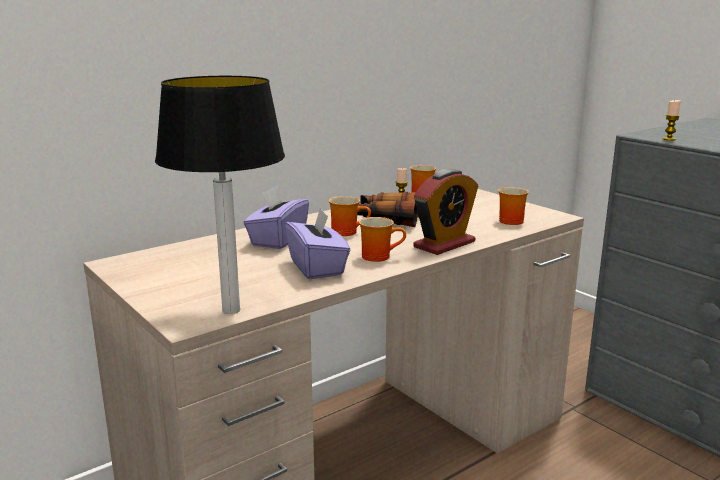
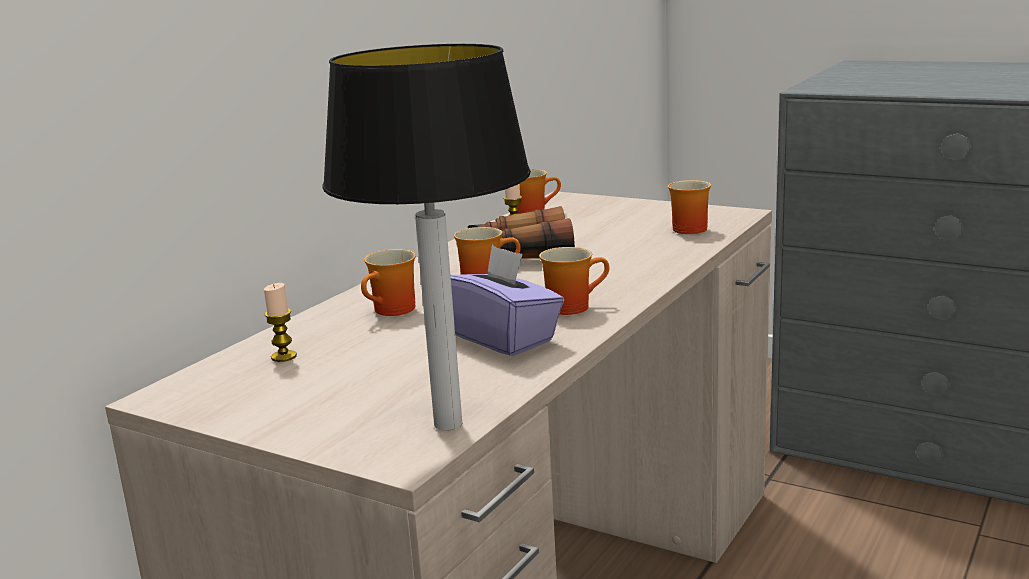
camera: 20 degrees left, 0 degrees up
purple tissue box [244,186,309,249] -> mug [361,249,416,316]
alarm clock [413,169,478,255] -> none
candle [662,100,681,141] -> candle moved to [264,283,297,362]

